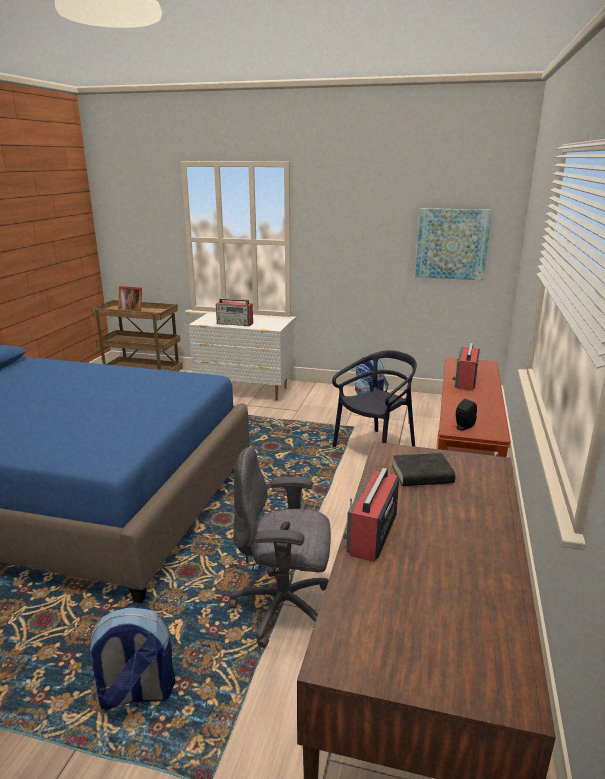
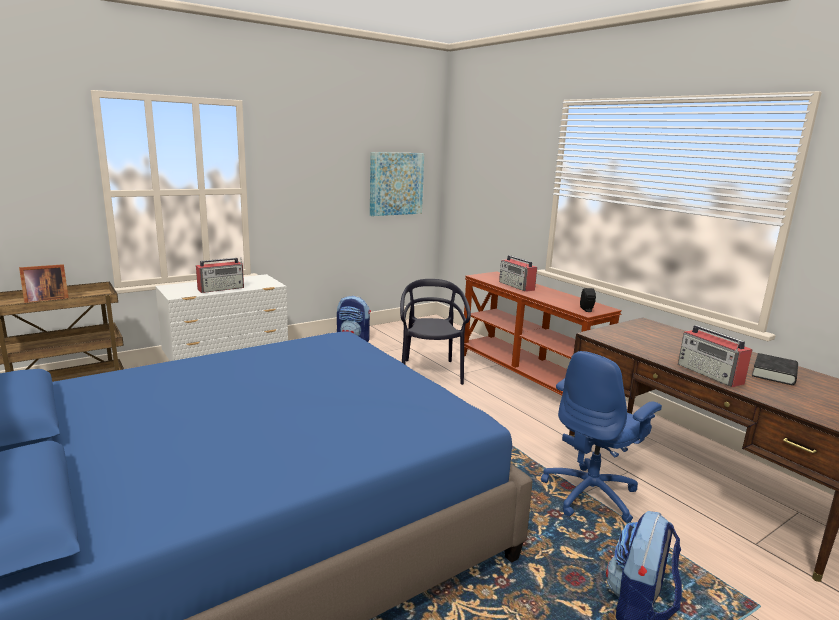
camera: 50 degrees left, 5 degrees down
grey office chair [229,446,331,648] -> blue office chair [541,351,662,523]
black book [392,453,456,486] -> black book moved to [752,353,798,385]

